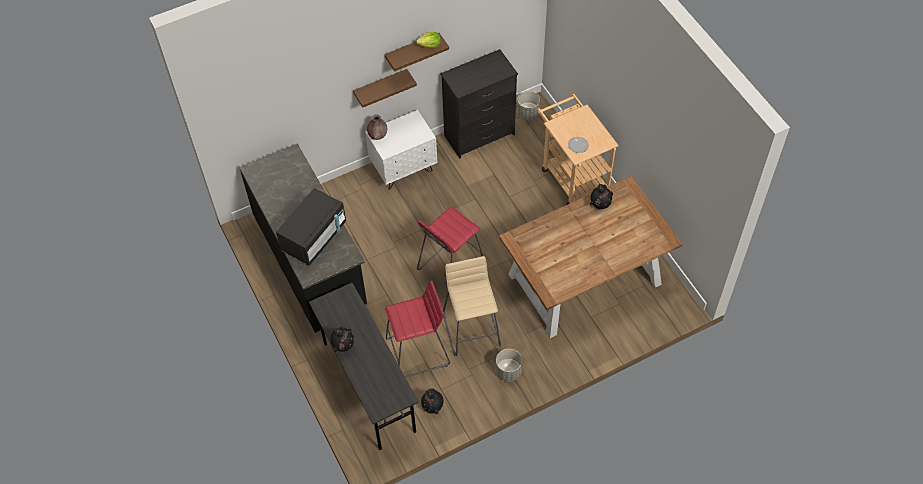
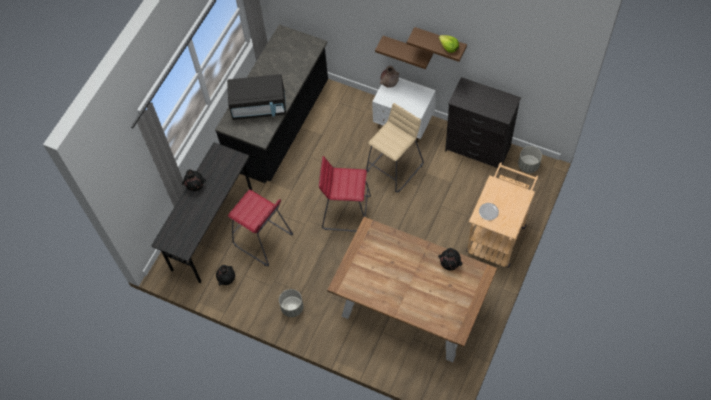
camera: 55 degrees right, 5 degrees up
beige stool [443,256,501,356] -> beige stool moved to [366,103,424,193]

